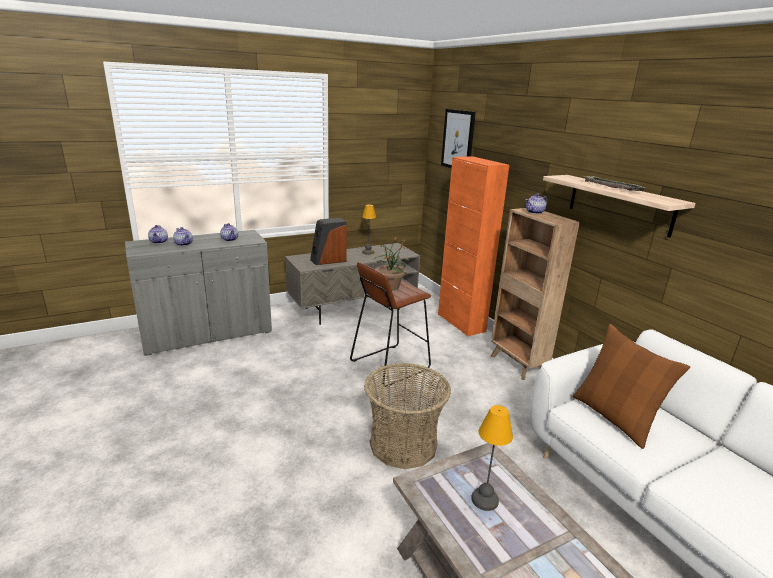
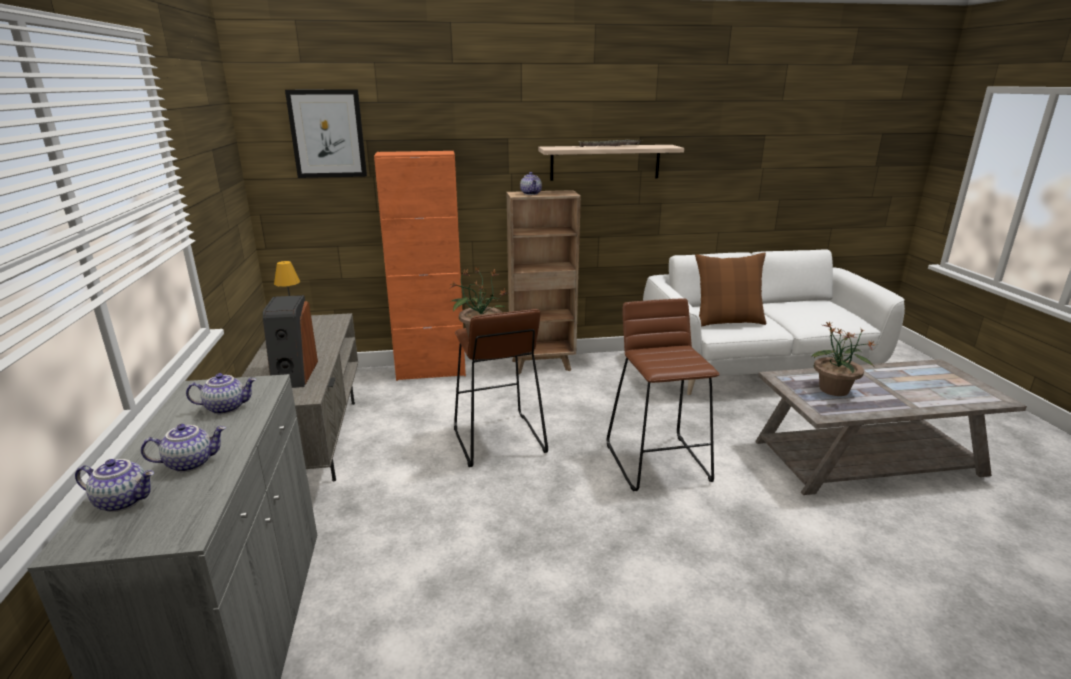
camera: 70 degrees left, 0 degrees up
basket [364,363,451,469] -> brown stool [607,298,720,491]
table lamp [471,405,513,511] -> potted plant [812,322,877,396]

